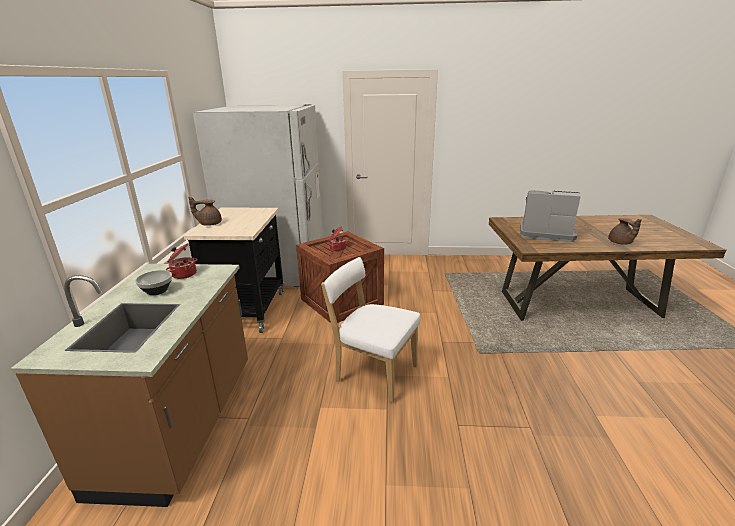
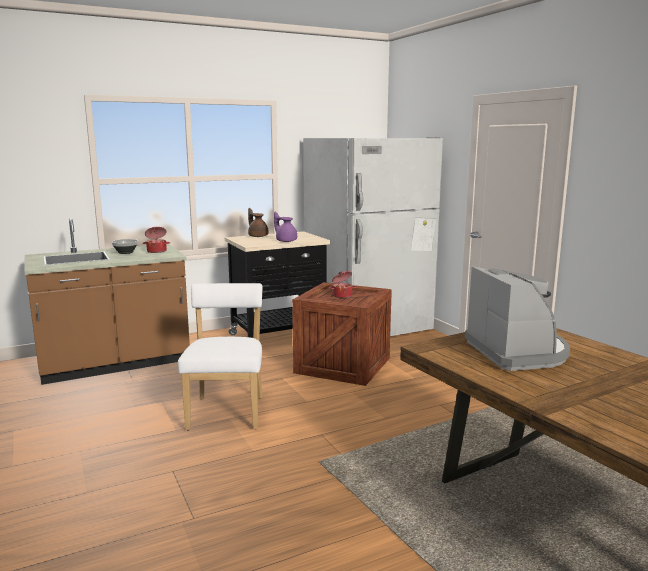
camera: 60 degrees right, 10 degrees down
brown teapot [608,218,641,245] -> none
none -> purple teapot [274,211,297,242]

